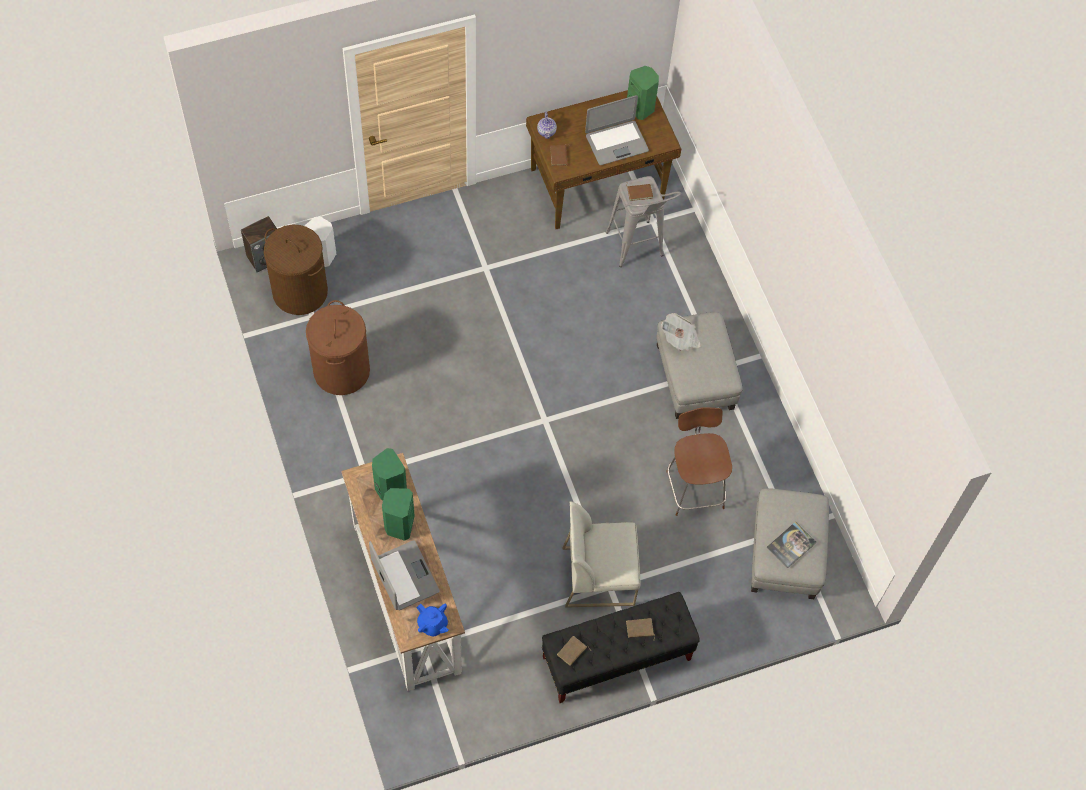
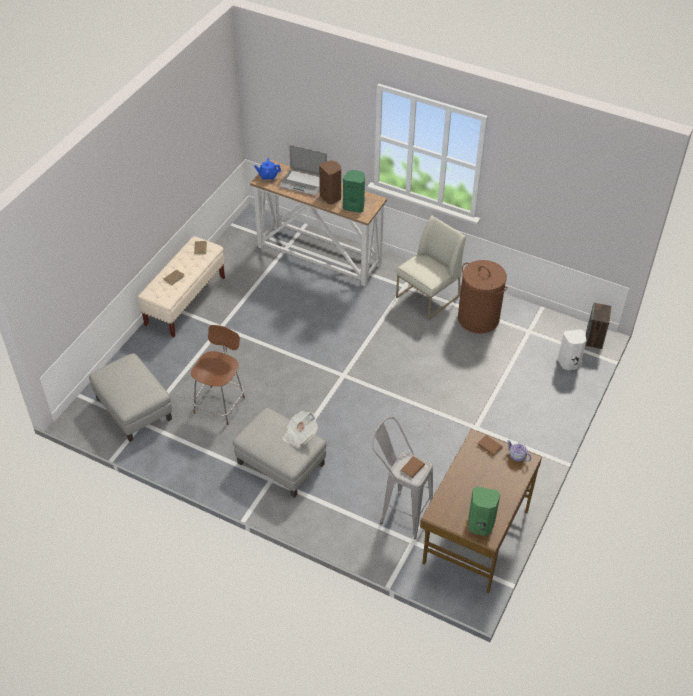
camera: 140 degrees right, 15 degrees down
brown laundry basket [264,225,328,315] -> none
green speaker [382,488,415,541] -> brown speaker [319,160,341,204]
black bench [542,592,700,703] -> beige bench [137,236,225,337]
white chair [562,501,640,608] -> white chair moved to [396,215,466,320]
laptop [585,95,649,165] -> none
brown chair [666,407,732,516] -> brown chair turned 105 degrees counterclockwise [191,325,245,425]
book [766,522,817,568] -> none

